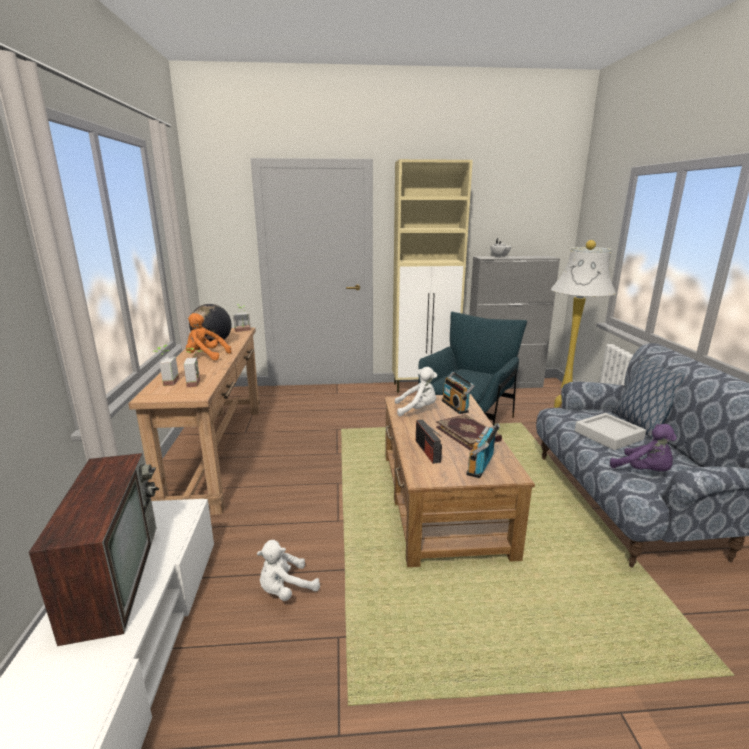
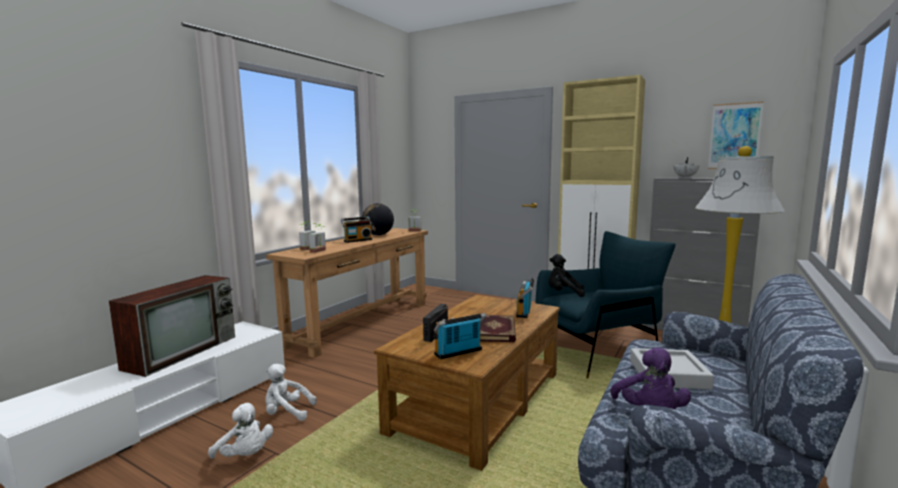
camera: 35 degrees right, 10 degrees down
orange plush toy [186,313,231,360] -> radio [341,217,372,243]
white plush toy [395,367,437,417] -> white plush toy moved to [208,403,273,459]
pillow [611,355,687,440] -> none
none -> black plush toy [548,254,585,297]
none -> picture [708,101,764,169]

